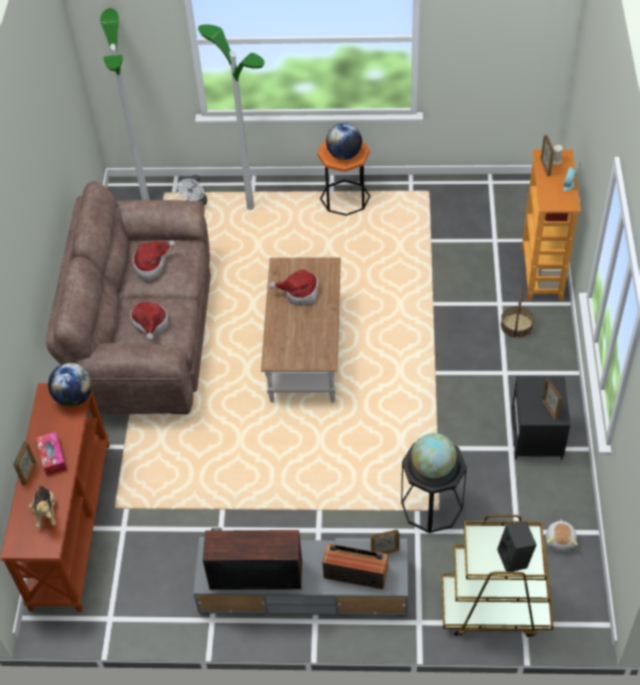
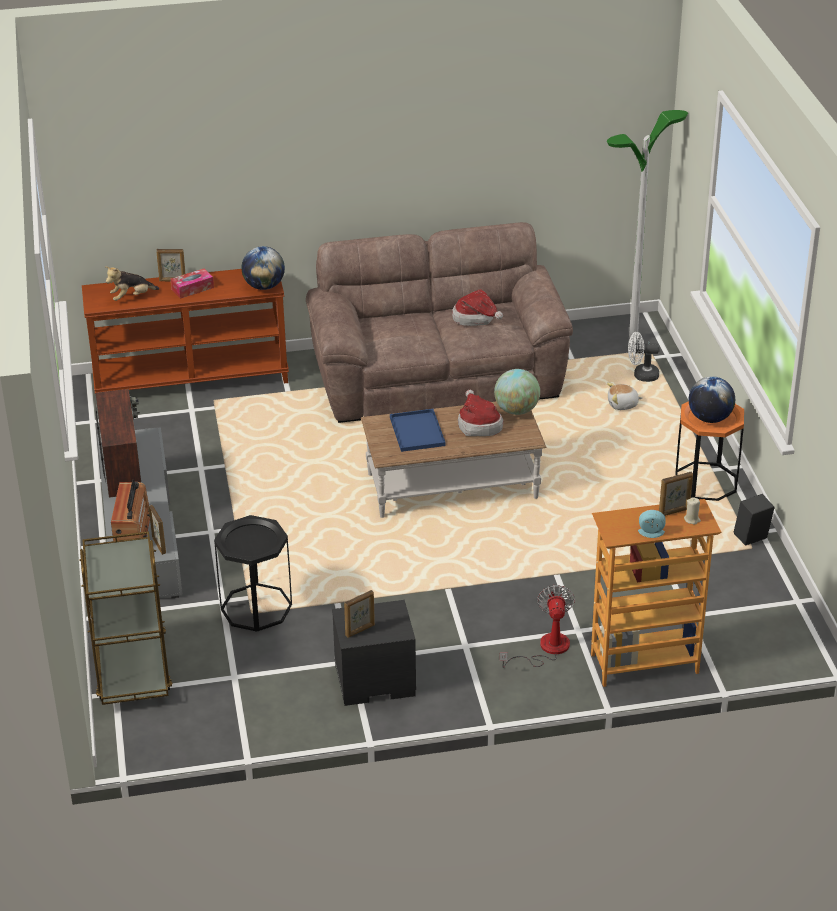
camera: 75 degrees right, 15 degrees down
hat [130,302,168,341] -> none
floor lamp [198,24,265,210] -> none
globe [411,433,457,478] -> globe moved to [494,369,540,415]
black speaker [497,521,536,572] -> black speaker moved to [734,494,775,546]
basket [501,287,534,338] -> fan [499,585,575,668]
plush toy [546,519,578,551] -> plush toy moved to [607,383,643,410]
none -> blue tray [390,409,446,452]

